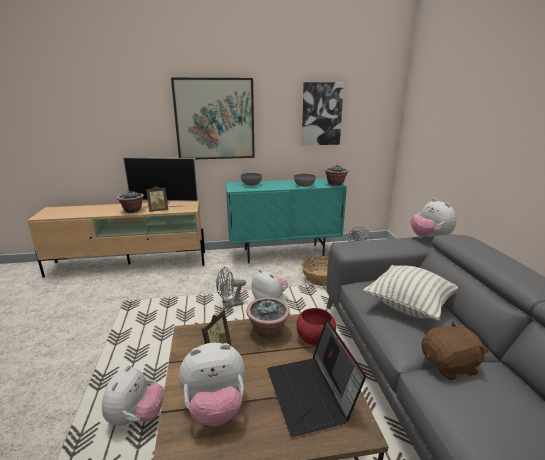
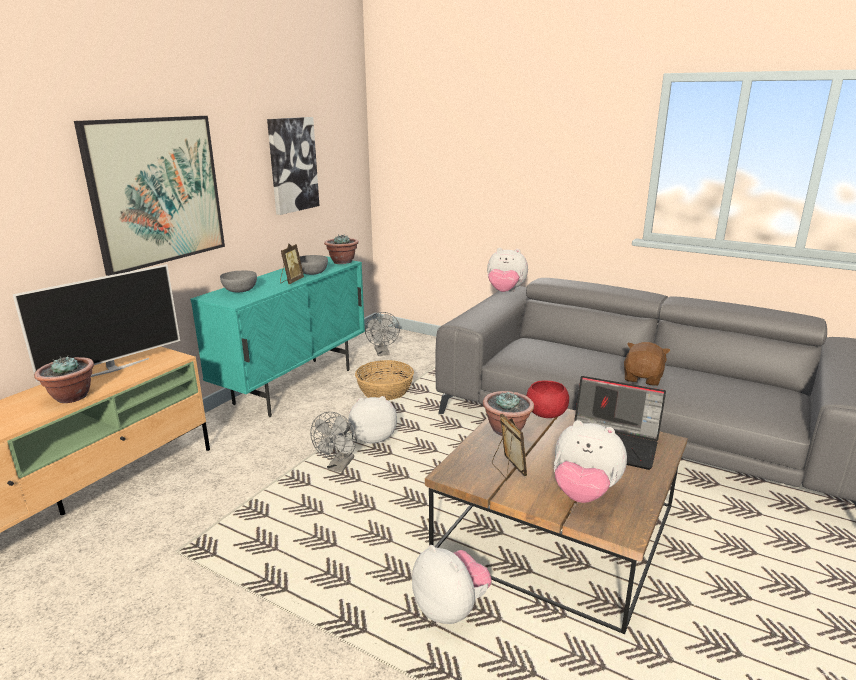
camera: 50 degrees left, 0 degrees up
picture frame [146,186,168,212] -> picture frame moved to [280,244,304,284]
plush toy [179,343,245,426] -> plush toy turned 90 degrees clockwise [554,420,627,503]
pillow [363,265,458,321] -> none

